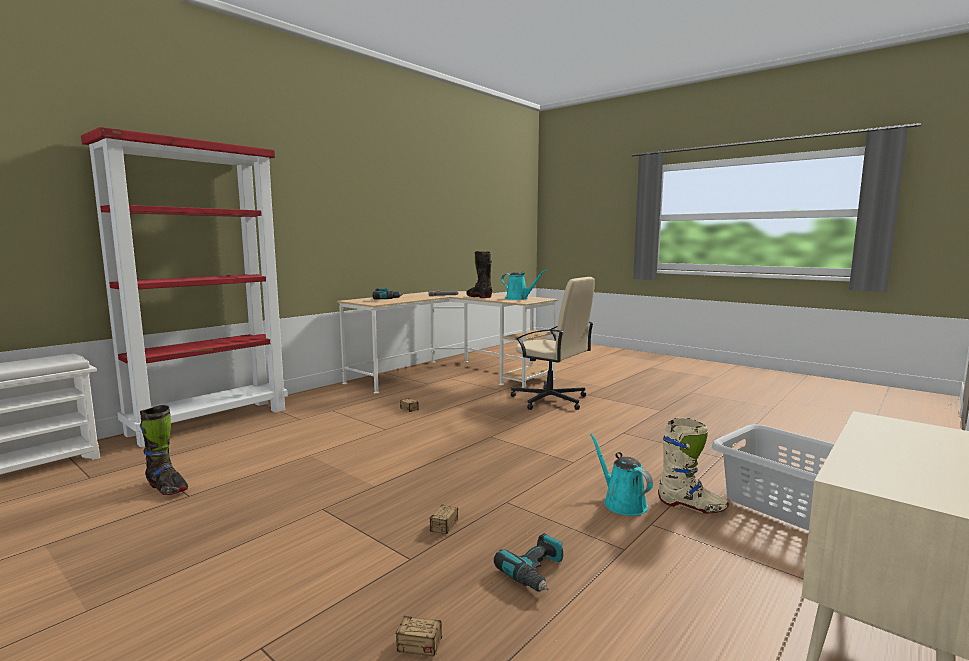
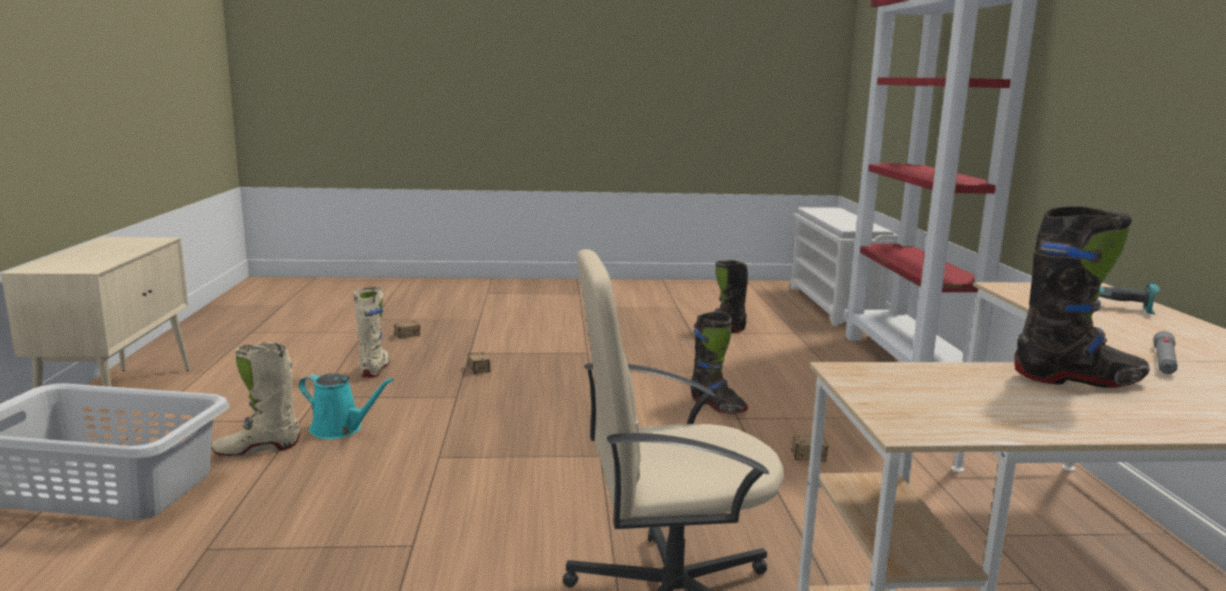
camera: 135 degrees right, 5 degrees up
power drill [494,533,563,592] -> beige boot [354,287,390,378]
turquoise watering can [501,270,546,300] -> none
none -> black boot [690,312,748,414]

